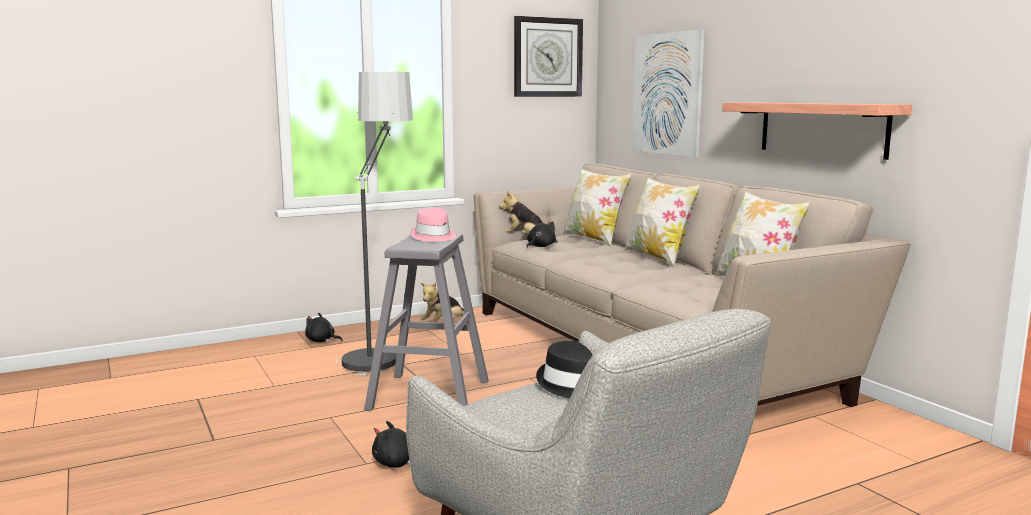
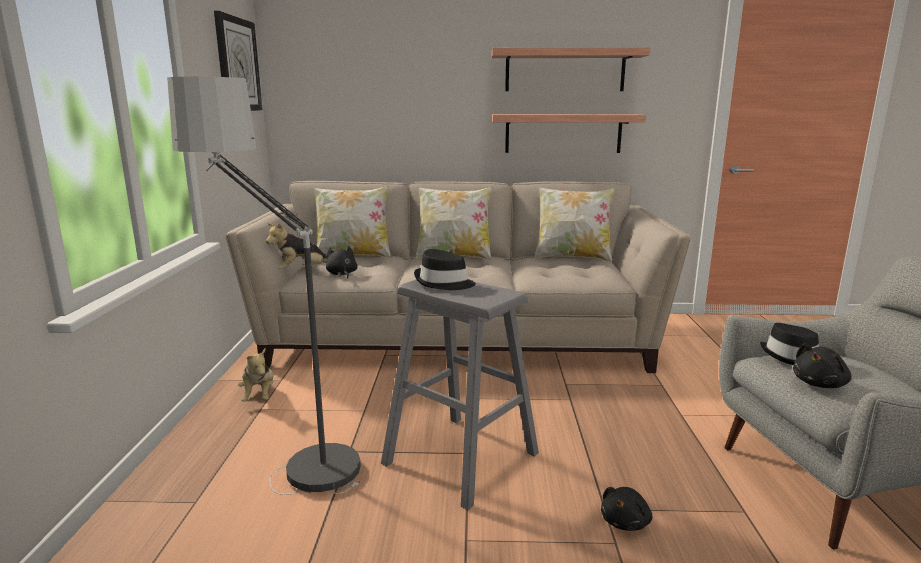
camera: 60 degrees left, 5 degrees up
black plush toy [305,313,343,343] -> black plush toy moved to [793,343,852,388]
pink hat [410,208,456,242] -> black hat [414,249,476,290]
picture [632,29,705,158] -> none
none -> shelf [492,47,650,91]

